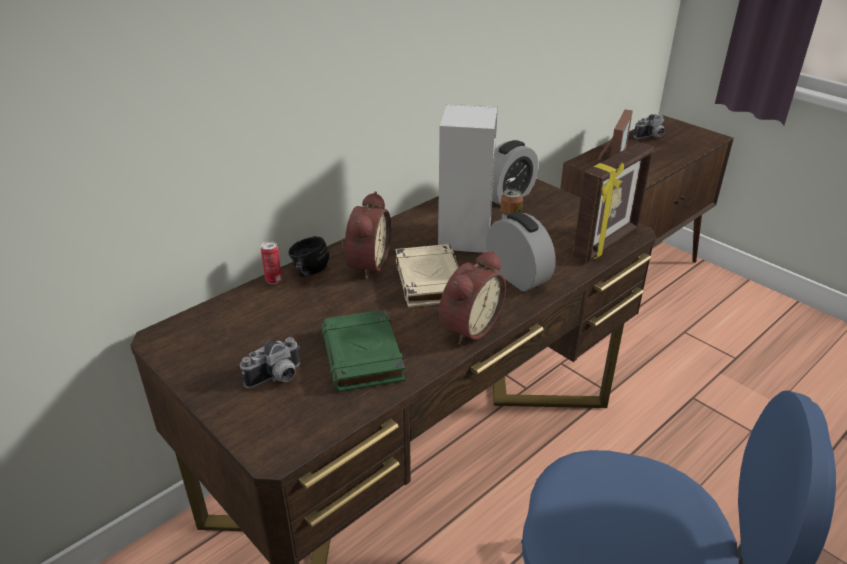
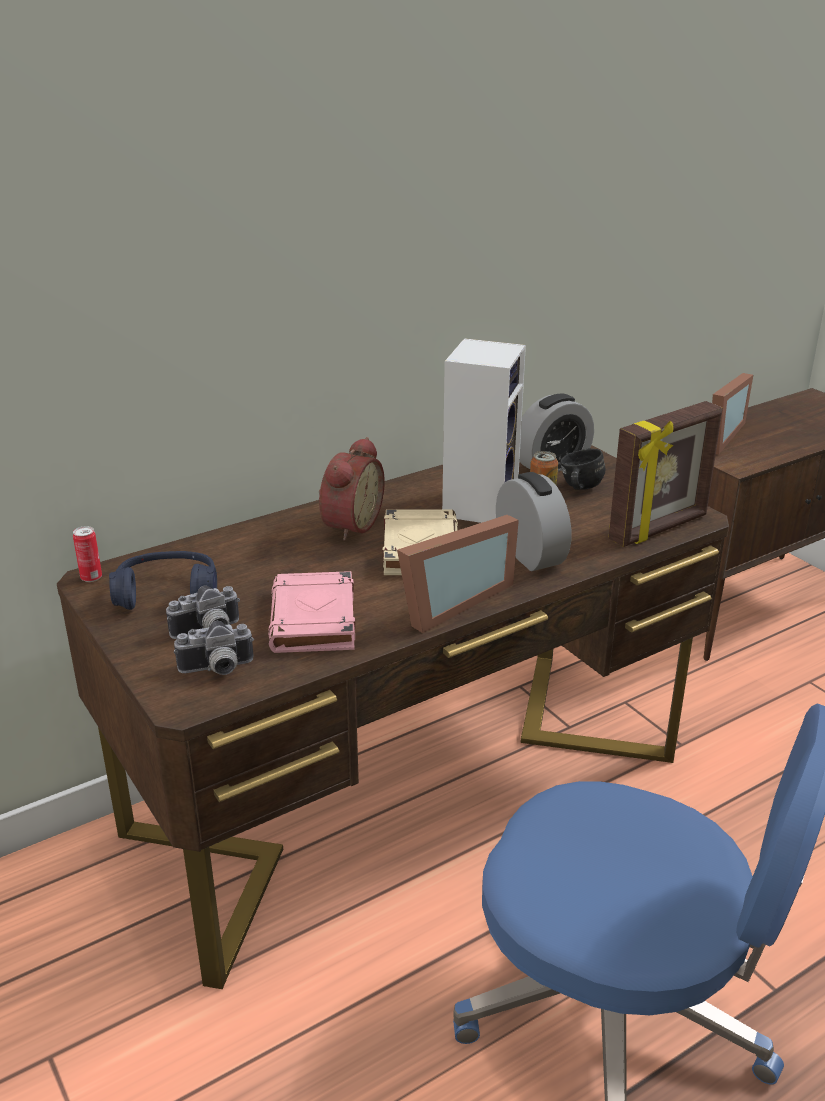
camera: 10 degrees right, 5 degrees down
can [261,241,282,284] -> can moved to [73,526,102,582]
black mug [288,236,329,277] -> black mug moved to [560,448,605,490]
green book [321,310,405,392] -> pink book [268,571,355,653]
alarm clock [439,250,506,345] -> picture frame [397,515,519,633]
camera [634,114,665,139] -> camera moved to [174,620,254,675]
none -> blue headphones [109,551,217,610]

